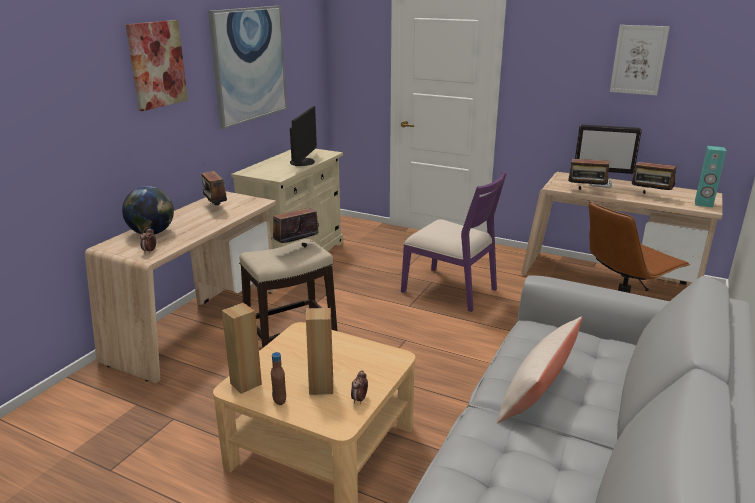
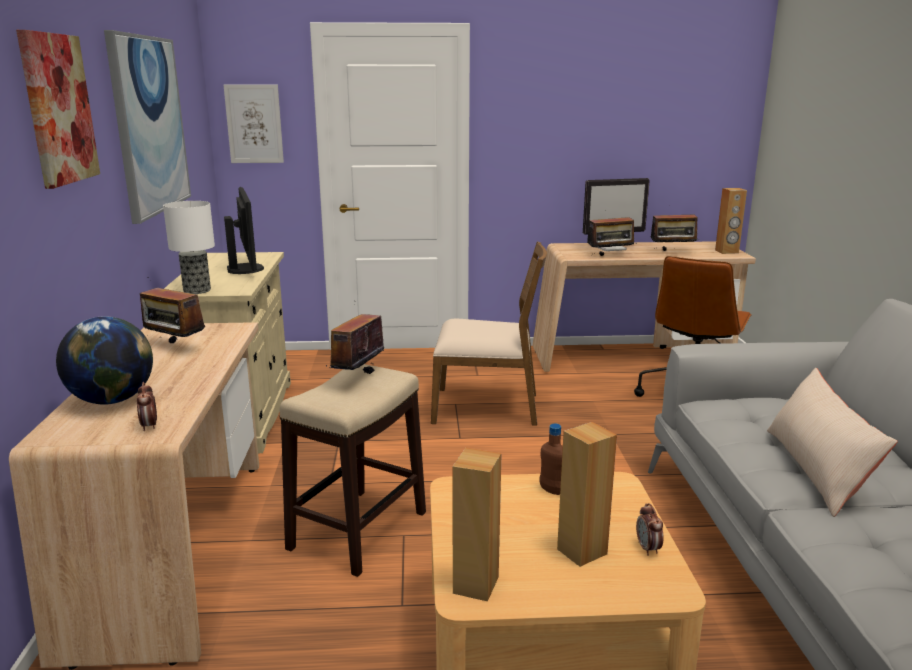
camera: 30 degrees left, 5 degrees down
brown bottle [271,352,286,405] -> brown bottle moved to [539,424,563,495]
purple chair [401,172,507,312] -> brown chair [431,241,547,426]
picture [610,25,670,96] -> picture moved to [224,84,284,163]
turquoise speaker [695,146,726,208] -> brown speaker [715,188,747,254]
none -> table lamp [163,201,215,294]

